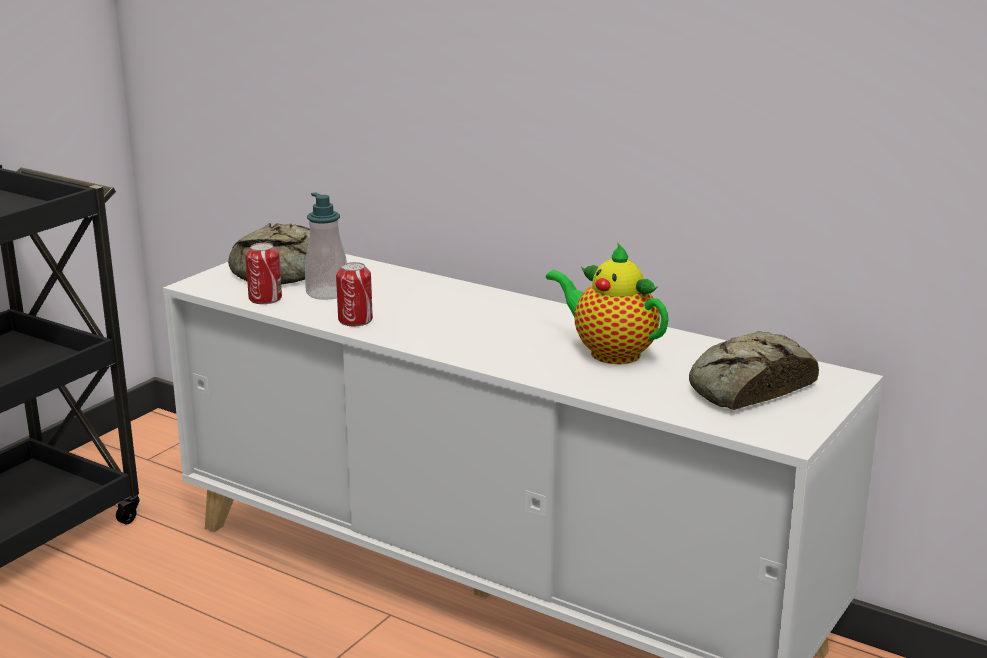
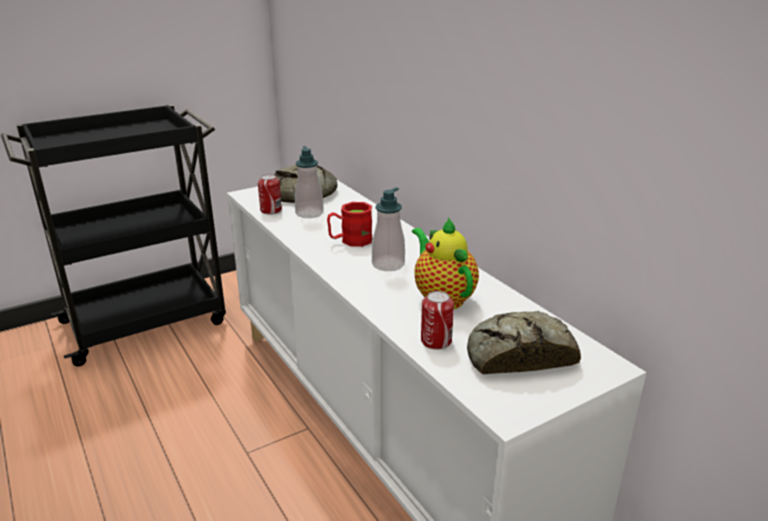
camera: 25 degrees right, 5 degrees up
can [336,262,373,326] -> can moved to [421,291,454,350]
none -> red mug [327,202,372,247]
none -> soap dispenser [372,187,405,271]

